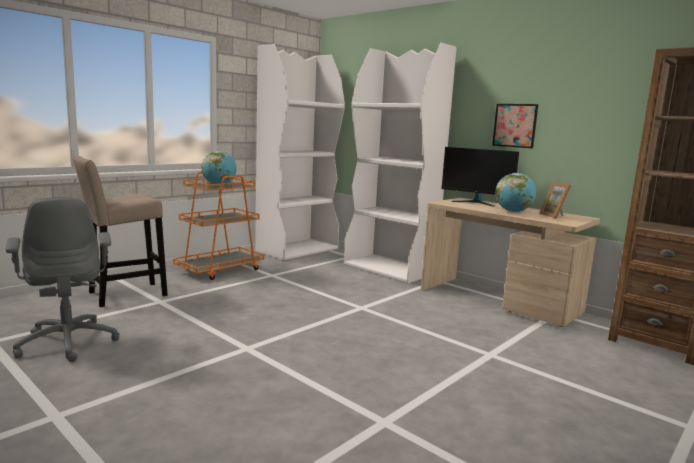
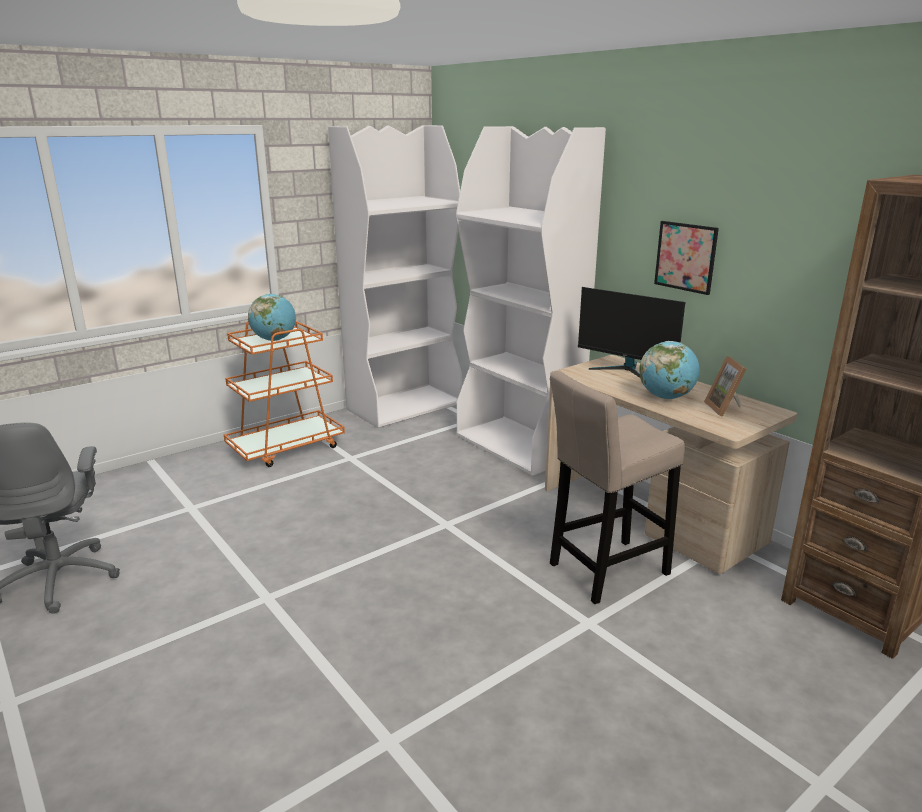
camera: 10 degrees right, 10 degrees up
beige stool [73,156,168,307] -> beige stool moved to [550,371,685,604]

